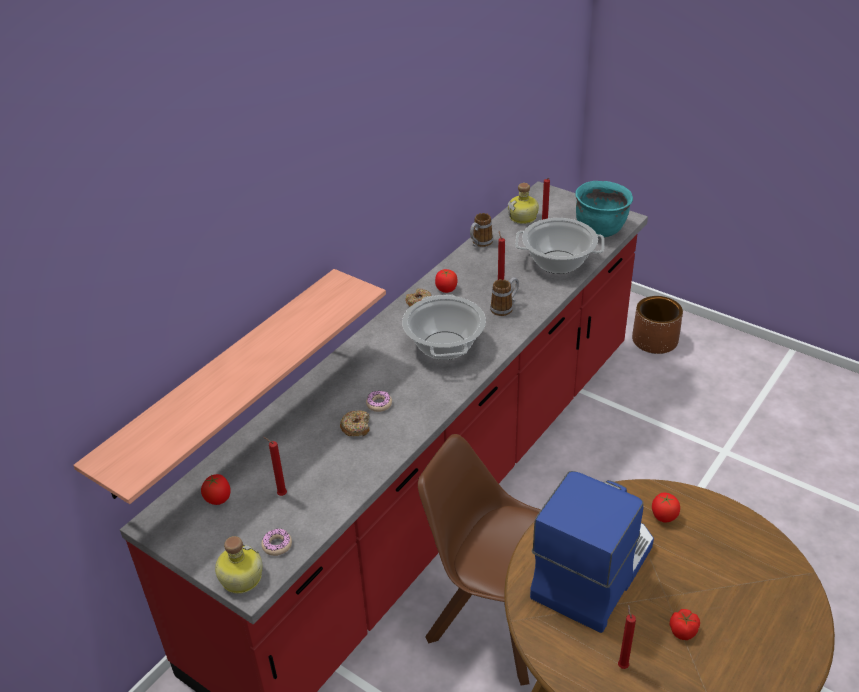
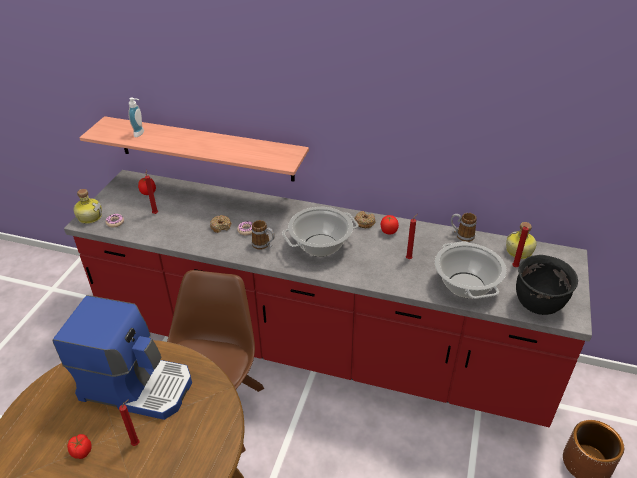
camera: 70 degrees right, 0 degrees up
mug [490,277,519,316] -> mug moved to [252,220,275,249]
turquoise cooking pot [575,181,633,237] -> black cooking pot [516,255,578,315]
red candle [618,604,636,669] -> red candle moved to [119,400,139,446]
tomato [652,493,680,522] -> none
none -> soap dispenser [128,97,144,137]

